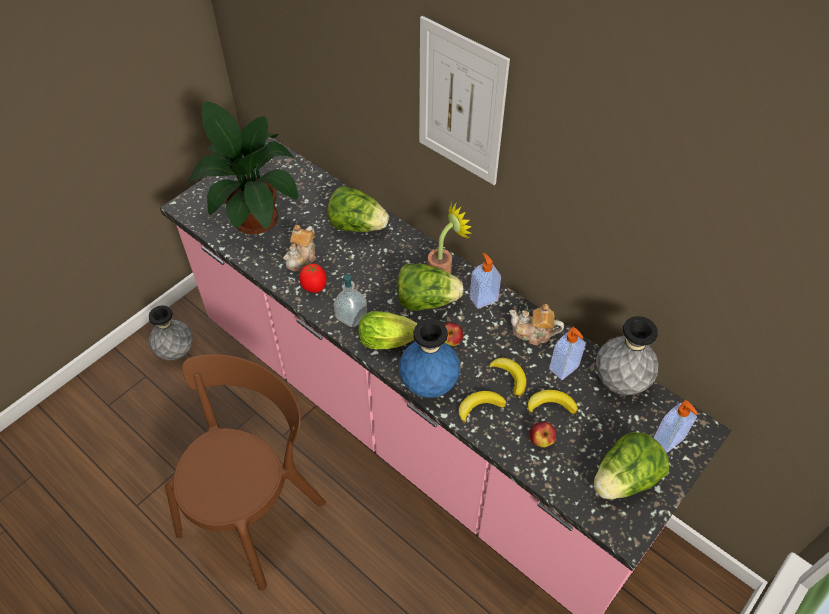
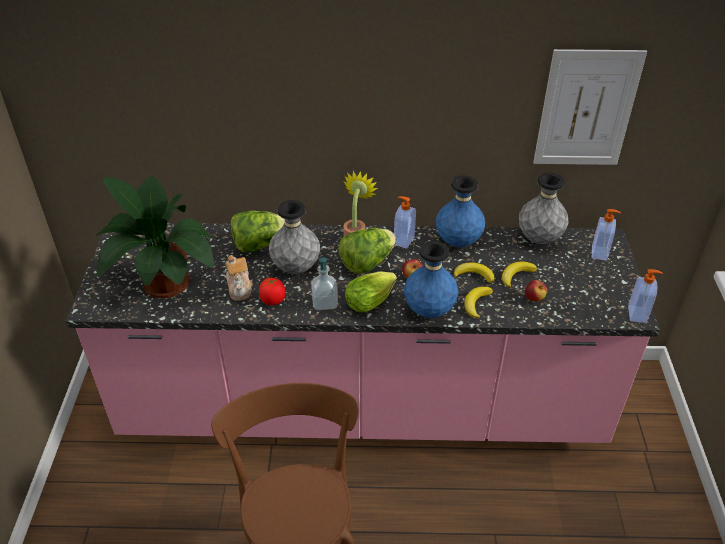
camera: 40 degrees left, 10 degrees down
grey vase [149,306,193,360] -> grey vase moved to [269,200,320,274]
picture [419,16,510,185] -> picture moved to [533,49,647,165]
teapot [509,304,564,345] -> blue vase [436,175,485,247]
soap dispenser [549,327,586,380] -> soap dispenser moved to [628,269,663,323]
lettuce [594,432,669,499] -> none

